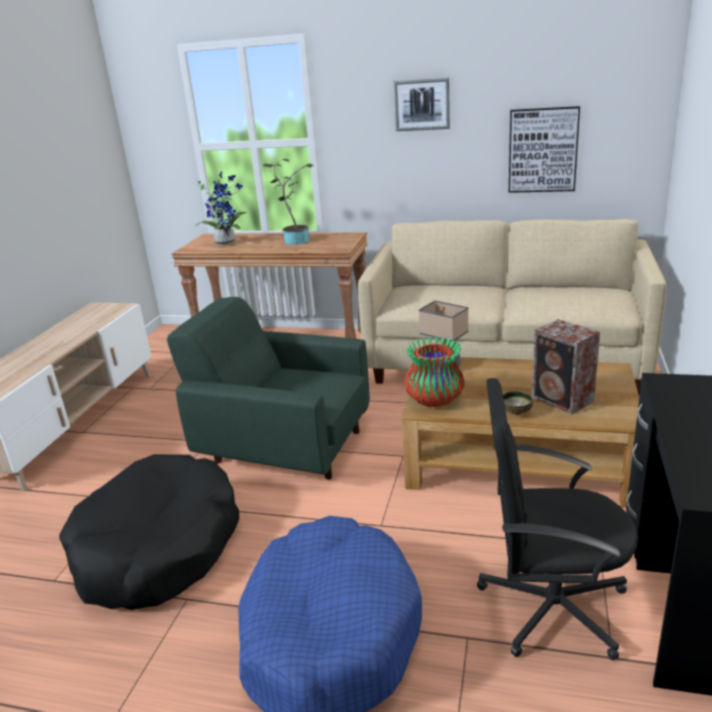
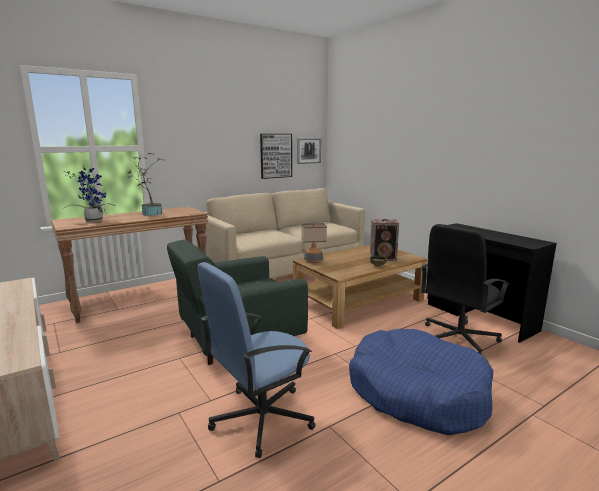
camera: 50 degrees left, 10 degrees down
black dog bed [59,454,239,610] -> blue office chair [198,262,315,458]
picture [394,78,450,131] -> picture moved to [297,138,321,164]
vase [405,337,465,407] -> none

